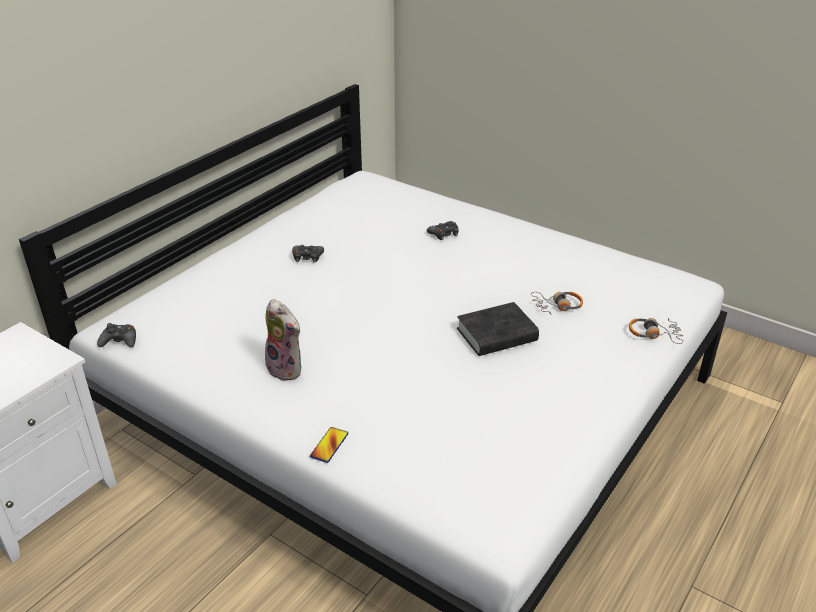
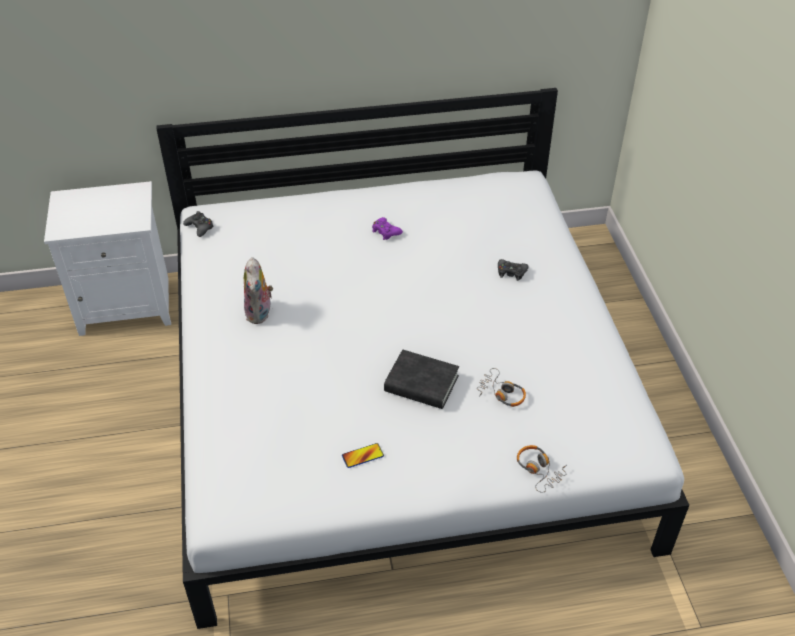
camera: 45 degrees right, 10 degrees up
black game controller [292,245,324,263] -> purple game controller [372,217,403,240]
phone [310,427,348,463] -> phone moved to [342,443,384,468]

